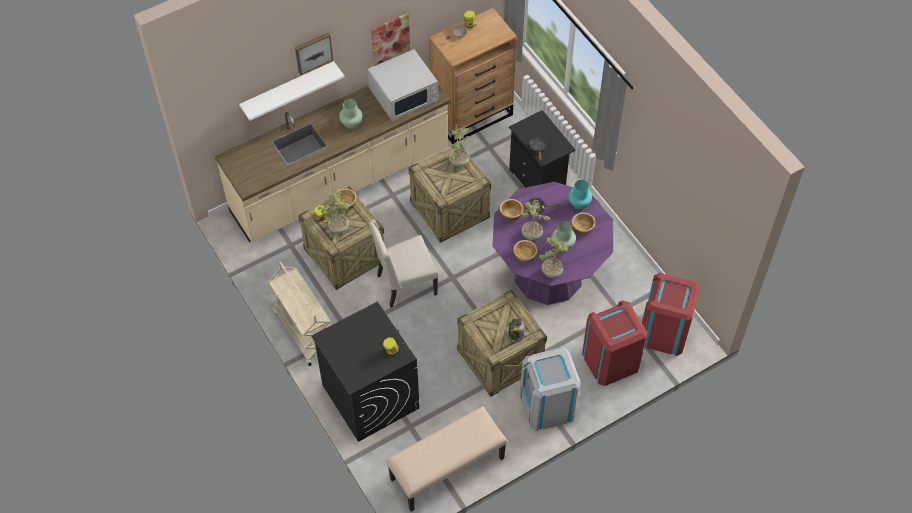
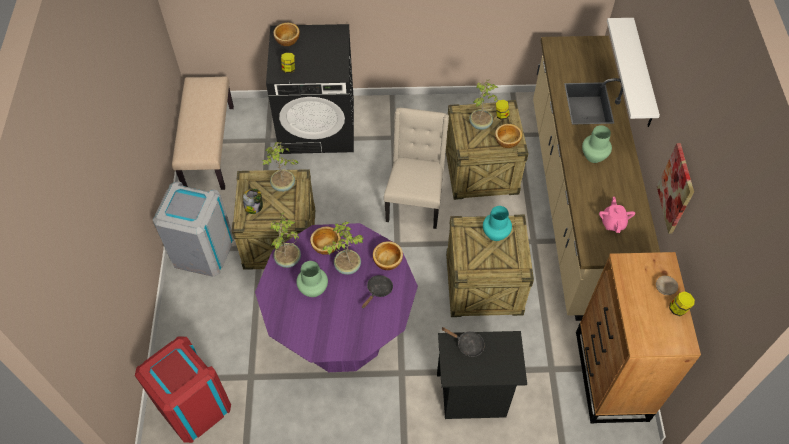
camera: 120 degrees right, 0 degrees up
beige cart [268,261,331,366] -> none
picture [295,33,333,75] -> none
white microwave [367,49,438,121] -> pink teapot [599,197,635,233]
potted plant [449,124,473,167] -> potted plant moved to [263,142,299,192]
turquoise vase [568,180,592,209] -> turquoise vase moved to [483,206,512,241]
bowl [571,212,596,234] -> bowl moved to [273,23,300,46]
red trash can [581,300,648,386] -> none

